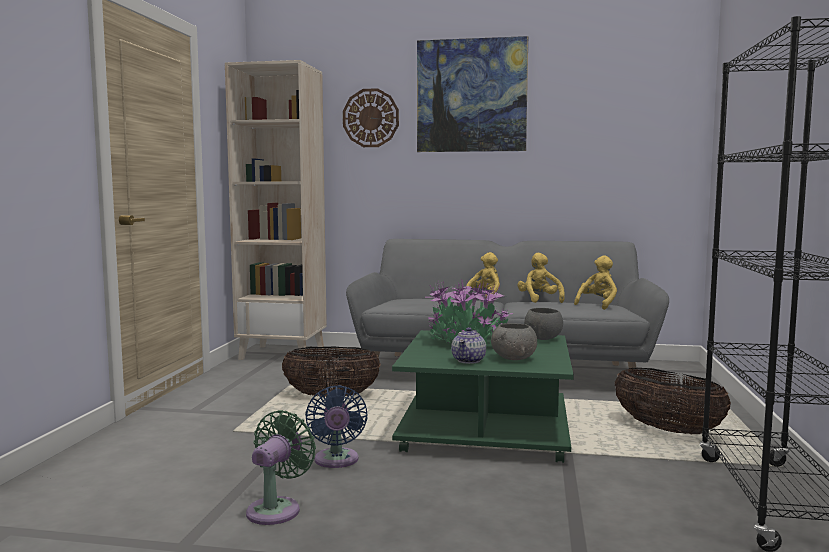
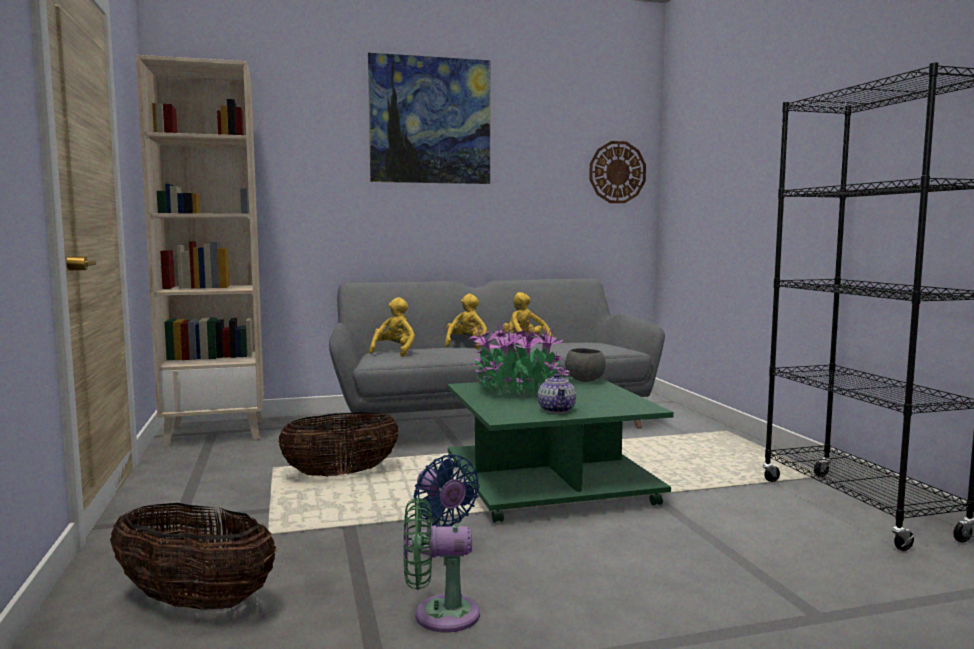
camera: 25 degrees left, 0 degrees up
green fan [246,410,316,525] -> green fan turned 90 degrees counterclockwise [403,498,480,633]
wall clock [343,88,399,147] -> wall clock moved to [589,141,646,203]
grey bowl [491,323,537,360] -> none
yellow plush toy [574,255,617,310] -> yellow plush toy moved to [369,297,415,357]
basket [615,368,731,435] -> basket moved to [110,503,276,610]

